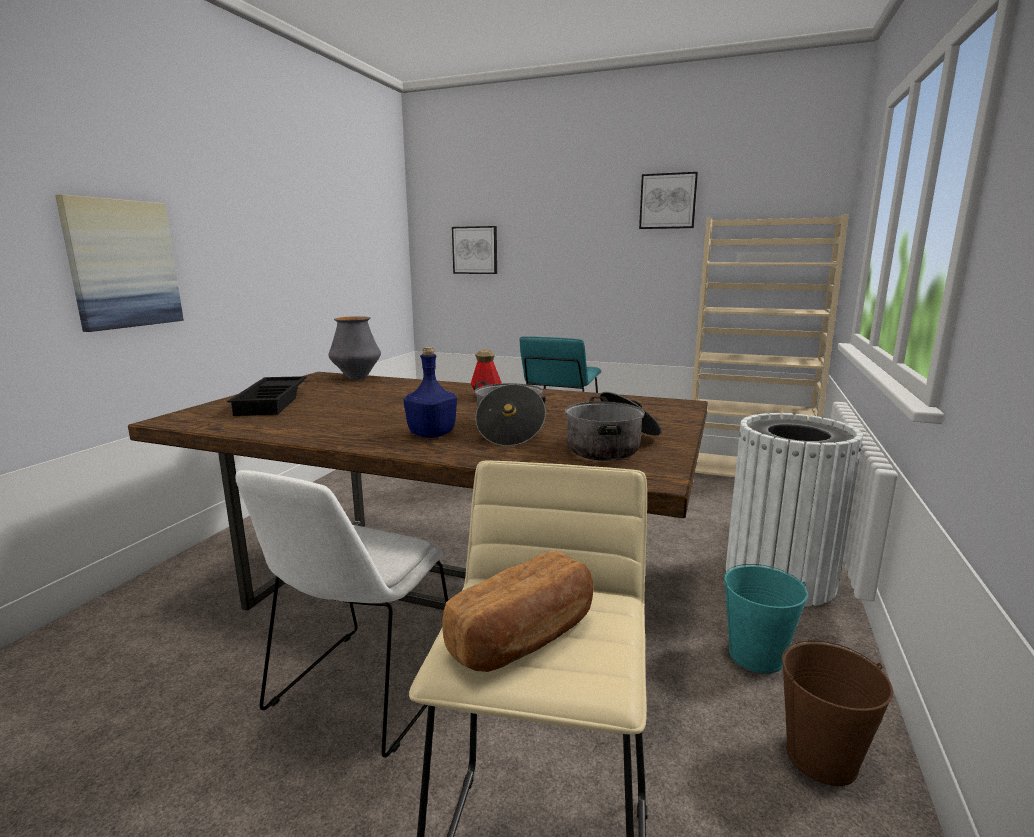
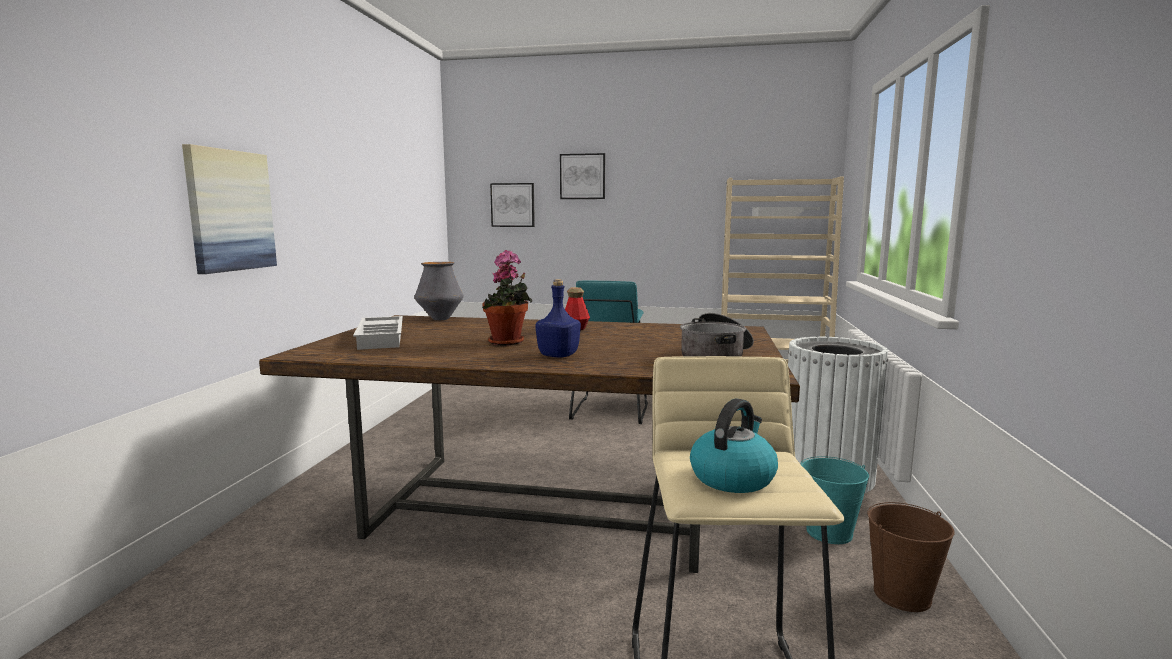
camera: 10 degrees left, 5 degrees down
black tray [227,376,307,416] -> white tray [353,316,403,350]
white chair [235,470,448,758] -> none
bread [442,551,594,672] -> kettle [690,399,778,493]
cooking pot [475,381,546,446] -> none
picture [639,172,698,229] -> picture moved to [560,153,605,199]
none -> potted plant [482,250,532,346]

